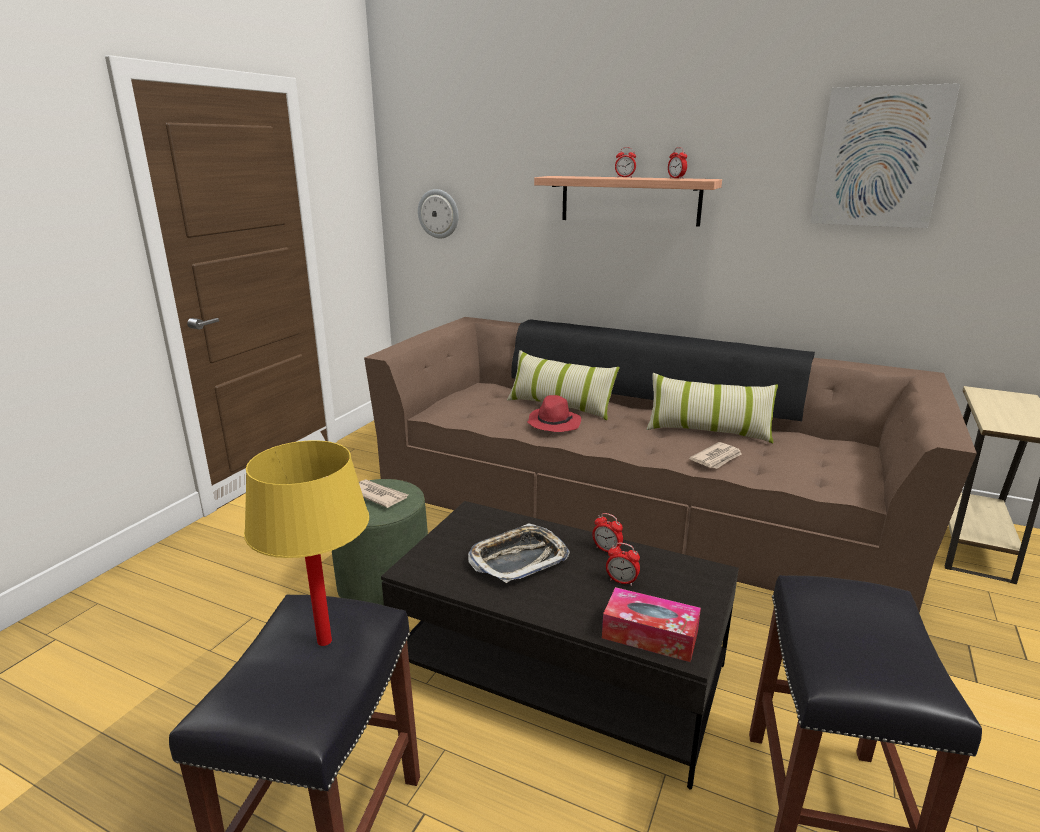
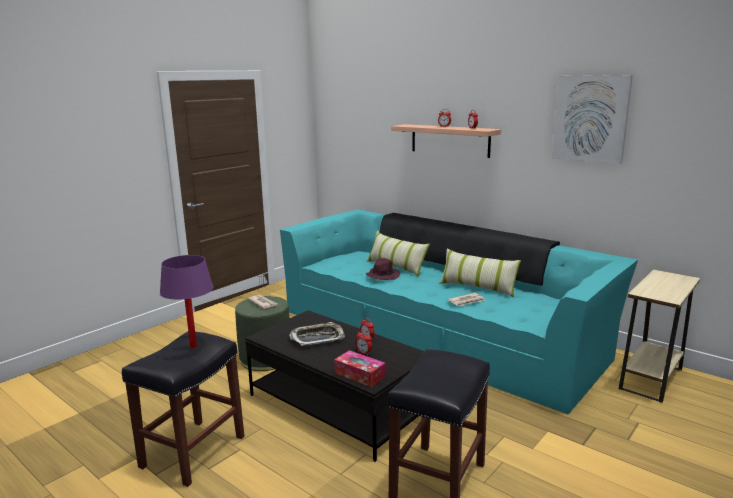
camera: 15 degrees right, 5 degrees down
yellow table lamp [244,440,369,646] -> purple table lamp [160,255,213,349]
brown sofa [364,317,977,613] -> turquoise sofa [280,209,638,415]
wall clock [418,189,459,238] -> none
red hat [527,395,581,432] -> purple hat [366,258,401,280]

